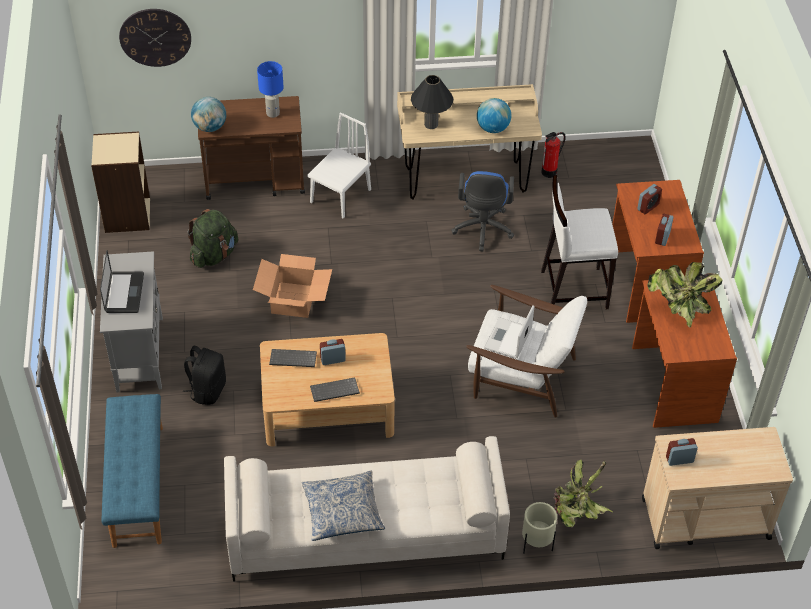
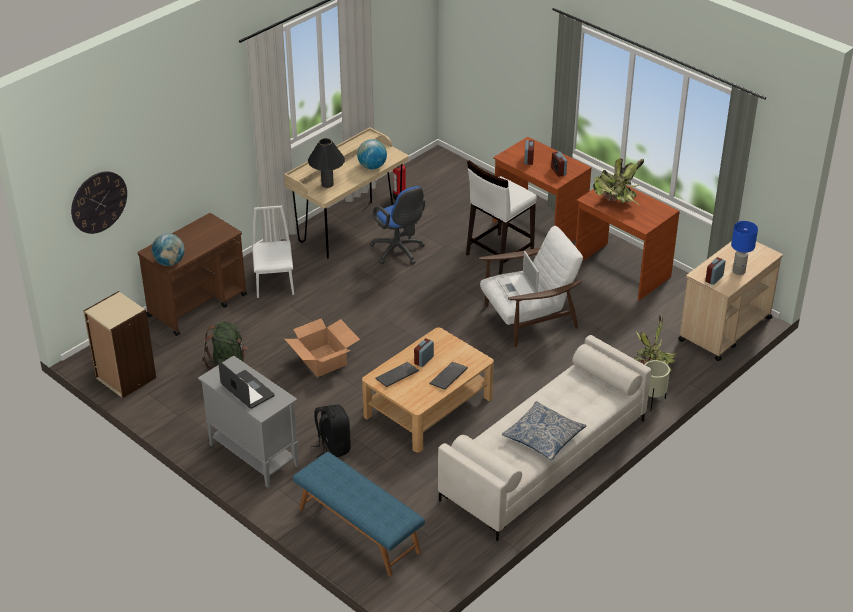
camera: 40 degrees left, 10 degrees down
blue table lamp [257,61,284,118] -> blue table lamp moved to [731,221,758,275]

